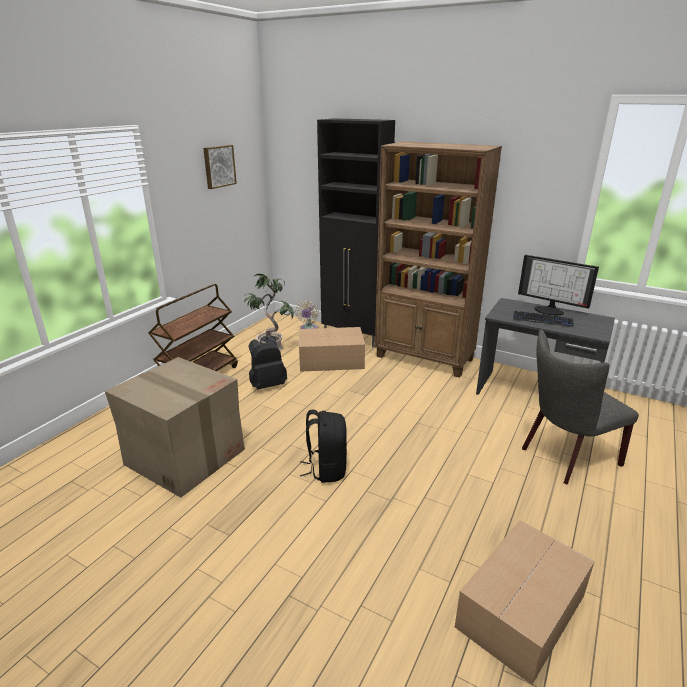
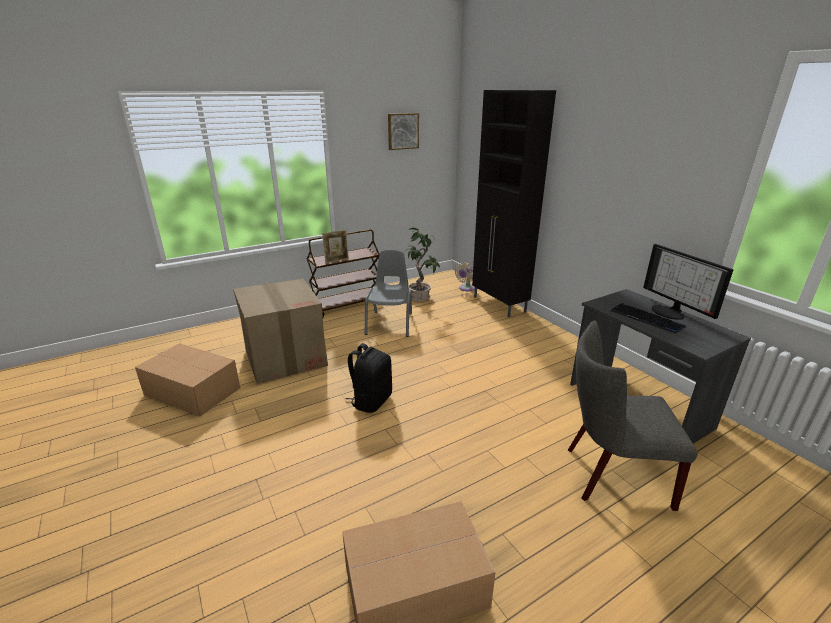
camera: 30 degrees right, 0 degrees up
black backpack [248,337,287,390] -> grey chair [365,250,412,337]
cardboard box [299,327,365,372] -> cardboard box moved to [135,343,240,416]
brown bookcase [375,141,502,378] -> none
none -> picture frame [322,230,349,263]

